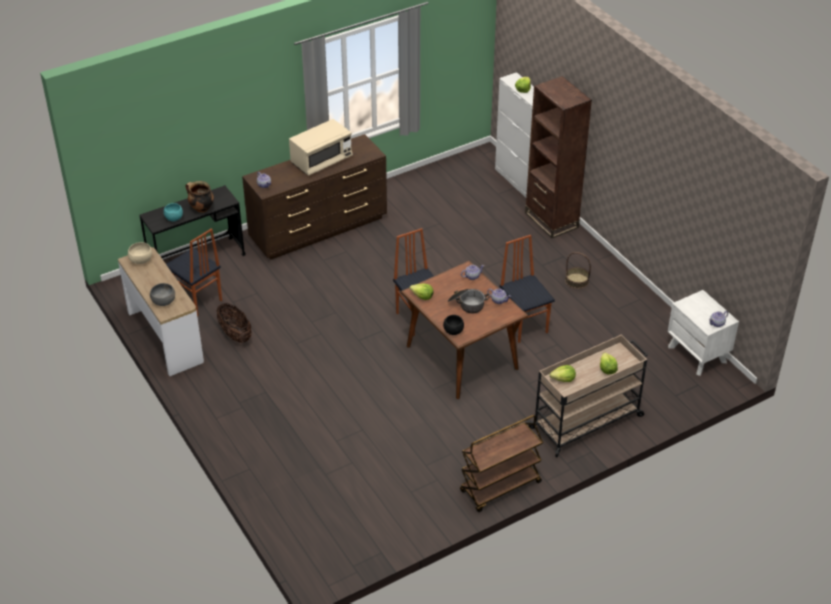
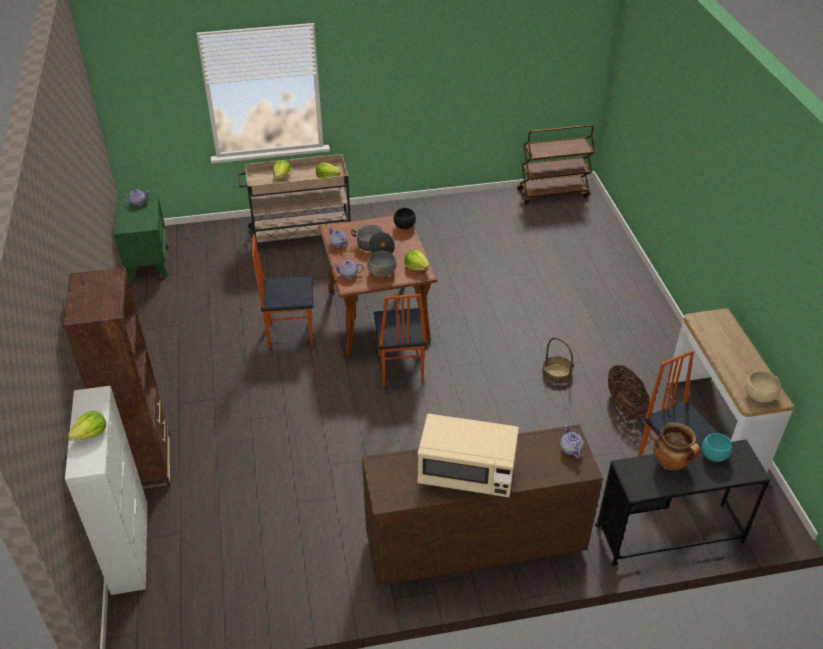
camera: 160 degrees left, 0 degrees up
grey bowl [150,283,175,306] -> grey bowl moved to [367,251,397,277]
beige microwave [289,119,353,176] -> beige microwave turned 150 degrees counterclockwise [417,414,519,497]
brown cart [460,415,543,512] -> brown cart moved to [517,125,595,204]
chair [500,235,555,343] -> chair turned 90 degrees clockwise [252,235,313,348]
basket [565,252,591,289] -> basket moved to [542,338,573,384]
white nightstand [668,290,739,376] -> green nightstand [114,196,169,282]

